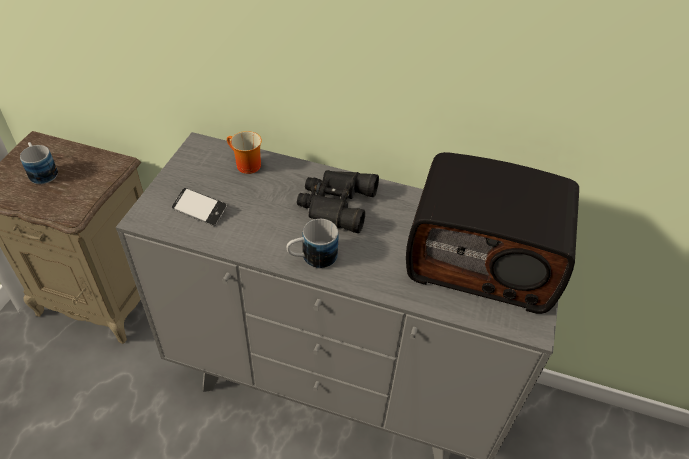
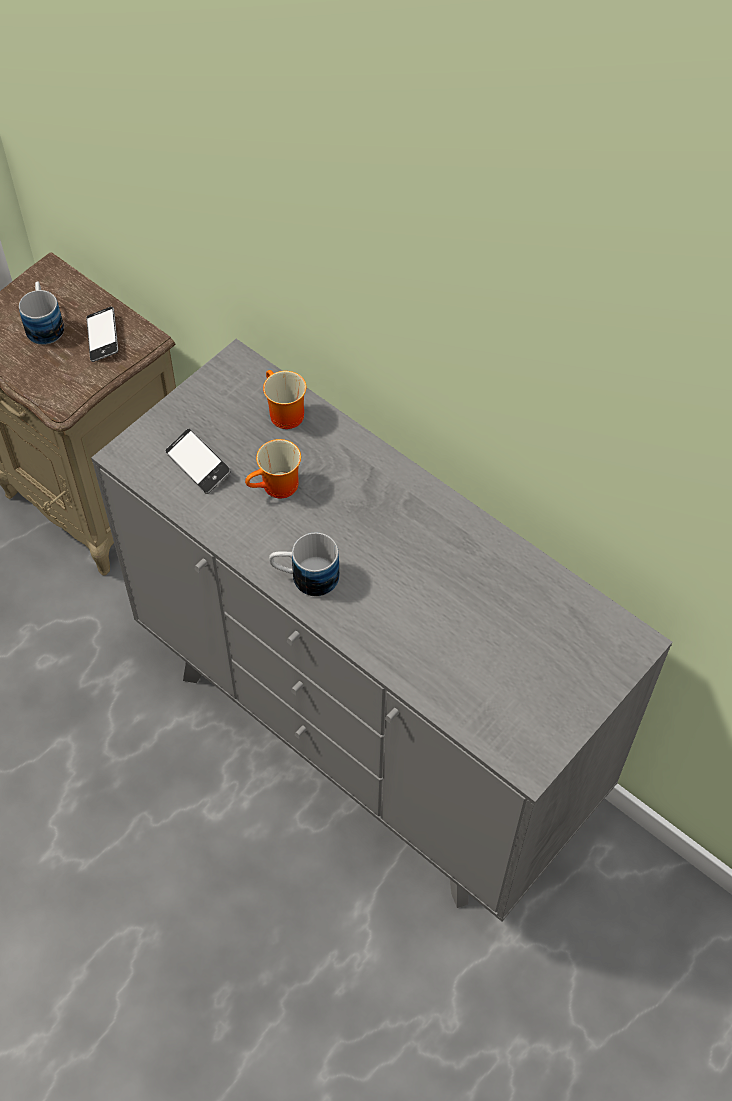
camera: 25 degrees right, 10 degrees up
black binoculars [297,170,379,233] -> none
radio [406,152,579,314] -> none
none -> phone [86,307,118,362]
none -> mug [245,439,301,498]

